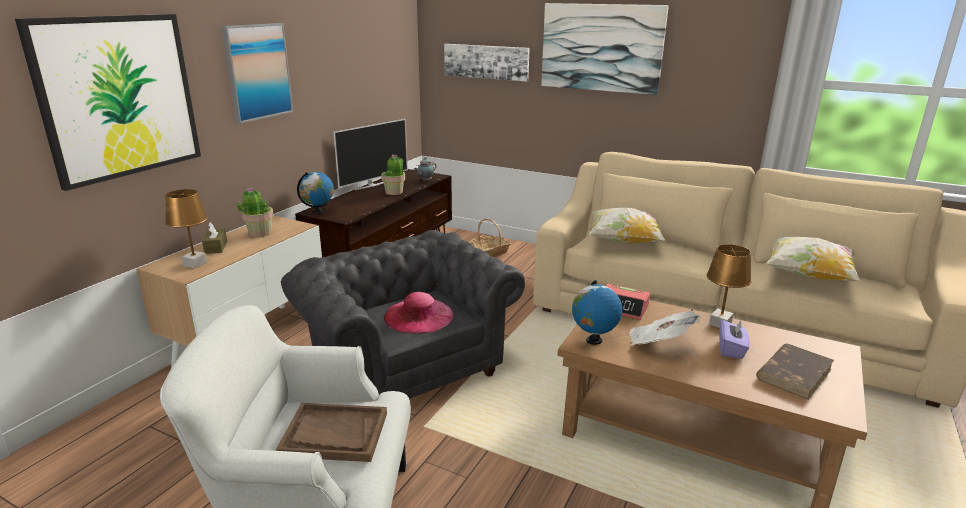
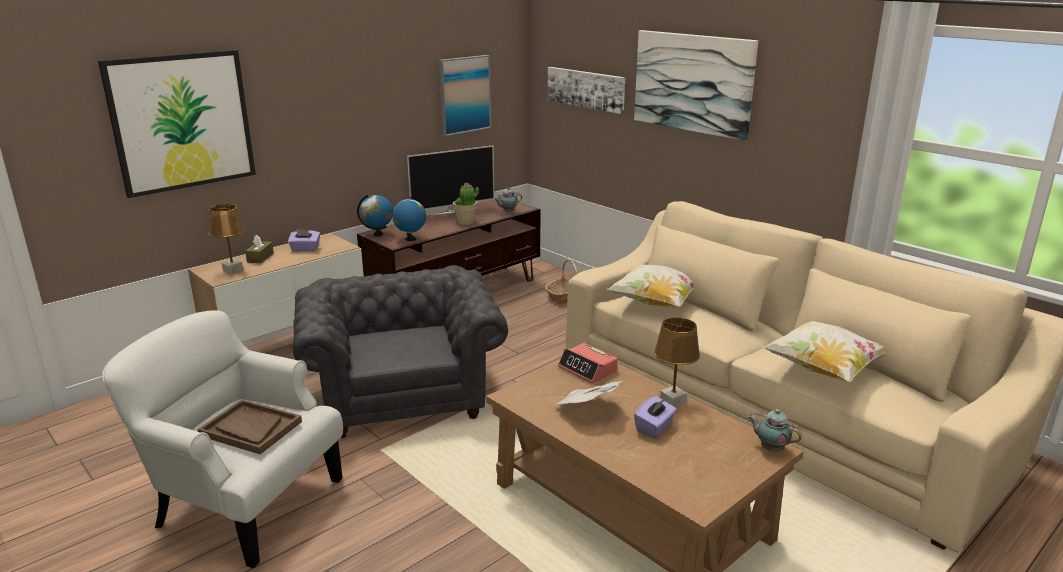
camera: 20 degrees right, 0 degrees up
picture [221,23,293,123] -> picture moved to [439,55,491,136]
potted plant [237,187,274,237] -> purple tissue box [288,229,320,252]
pink hat [384,292,453,334] -> none
globe [572,280,622,345] -> globe moved to [392,196,426,241]
brown book [756,344,834,400] -> none
none -> teapot [748,409,802,452]

